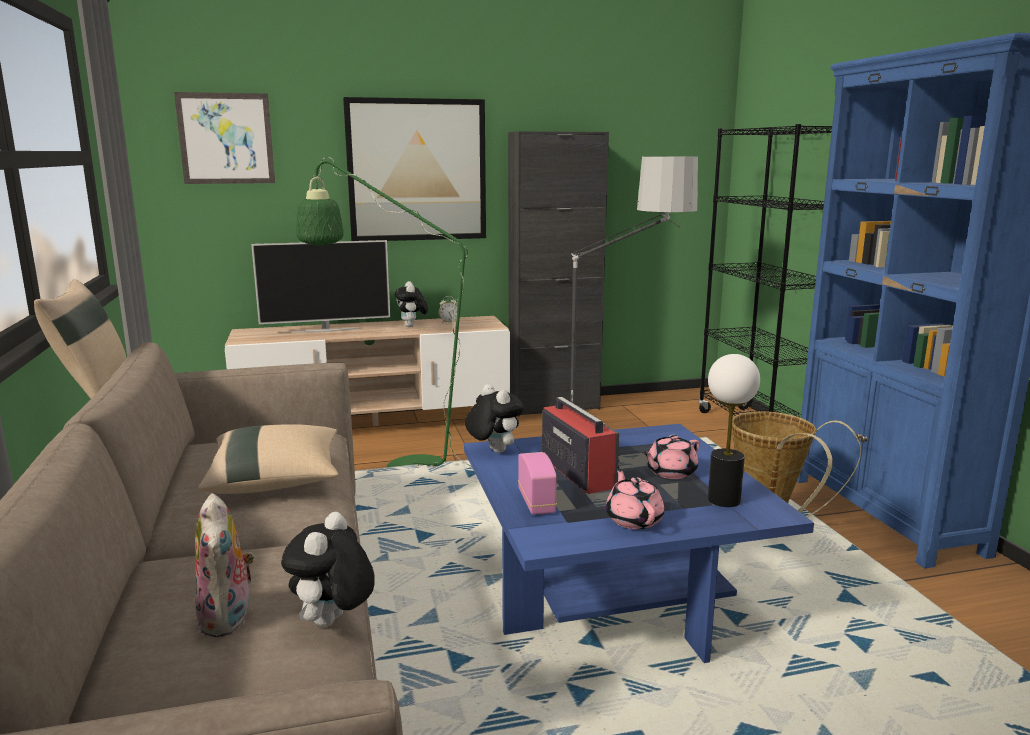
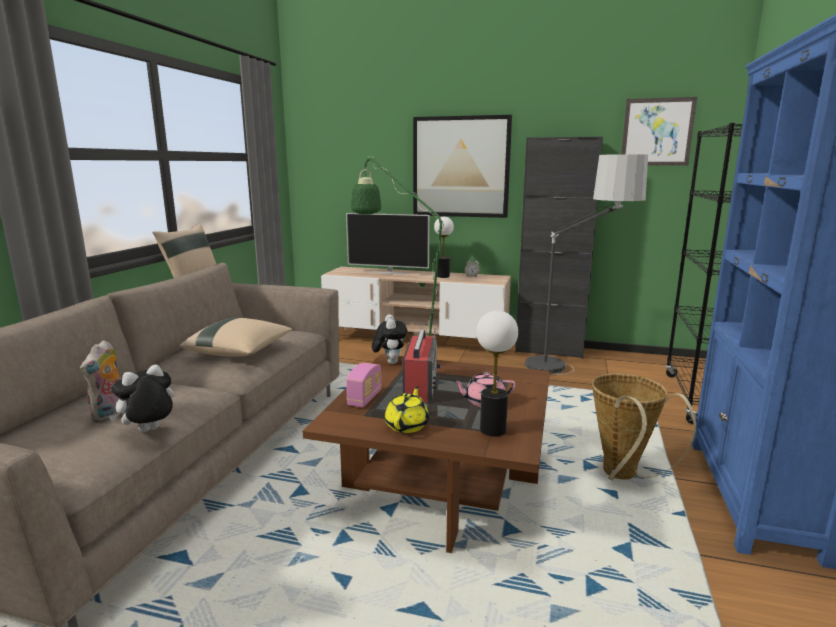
camera: 30 degrees right, 0 degrees up
picture [174,92,275,184] -> picture moved to [621,97,697,166]
plush toy [395,281,428,327] -> table lamp [434,216,454,278]
blue coffee table [464,424,814,663] -> brown coffee table [303,354,550,553]
pink teapot [606,468,665,529] -> yellow teapot [385,386,429,433]

